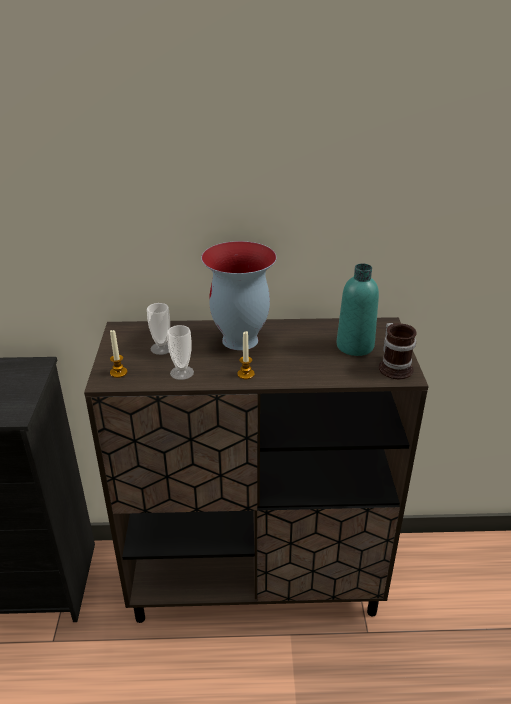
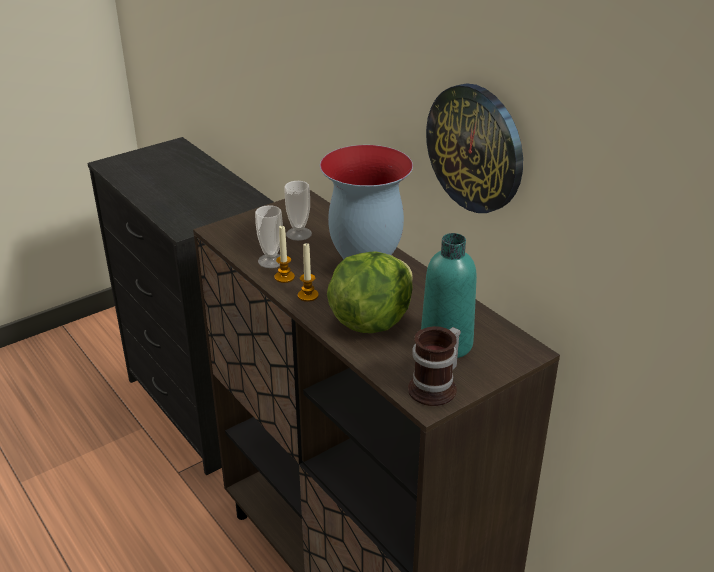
camera: 55 degrees right, 0 degrees up
candle [110,329,127,378] -> candle moved to [275,226,295,283]
none -> lettuce [327,251,413,333]
none -> wall clock [426,83,523,213]

